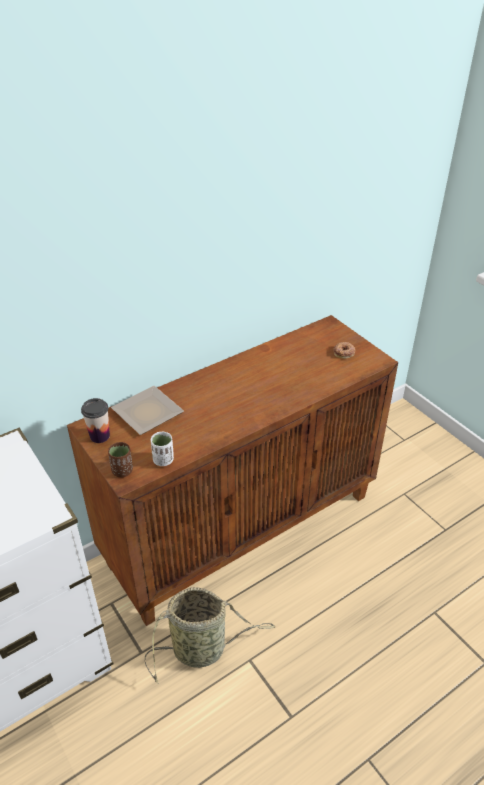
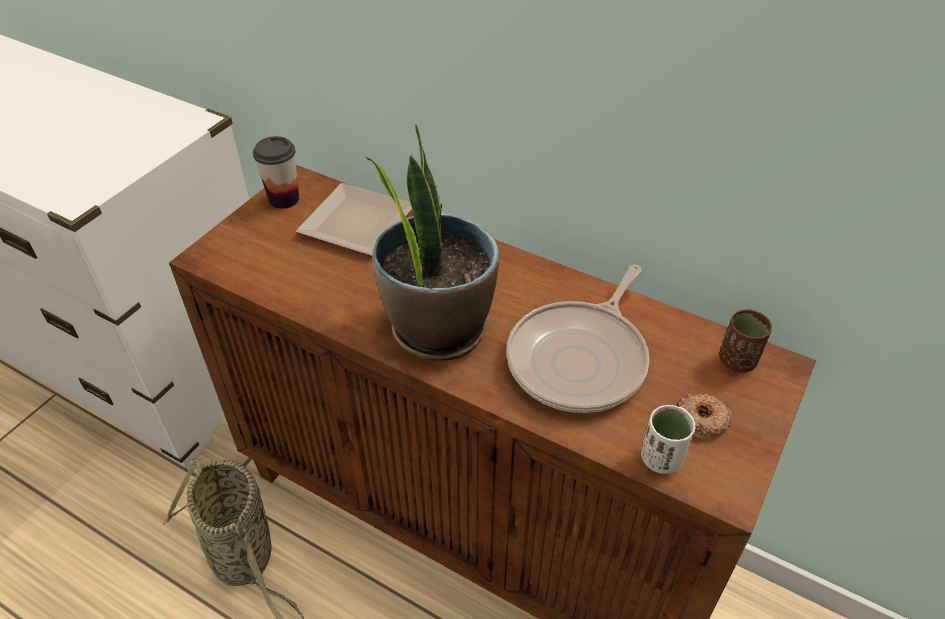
camera: 65 degrees right, 5 degrees up
brown cup [108,442,133,477] -> brown cup moved to [719,309,772,373]
white cup [151,432,174,466] -> white cup moved to [641,405,695,474]
none -> potted plant [366,124,500,361]
none -> frying pan [506,265,650,413]

